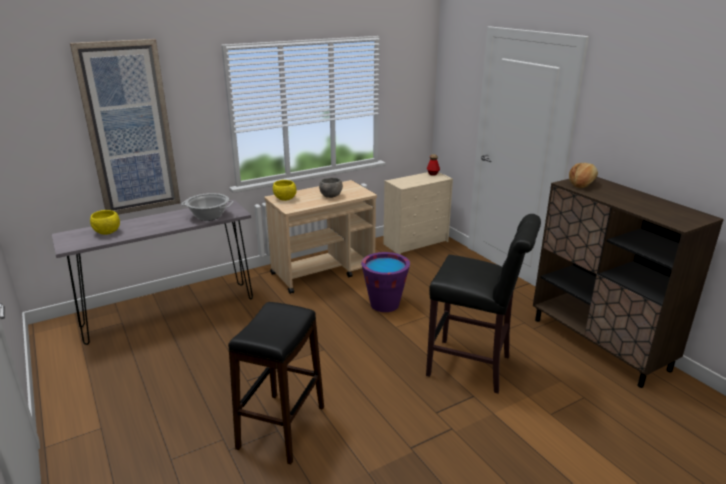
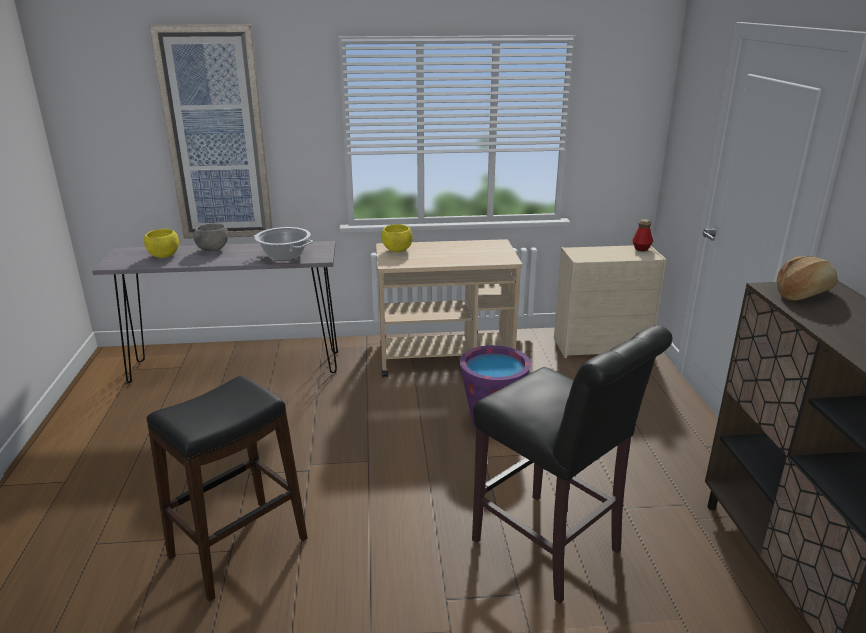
camera: 25 degrees right, 0 degrees up
grey bowl [319,178,343,198] -> grey bowl moved to [193,224,228,251]

